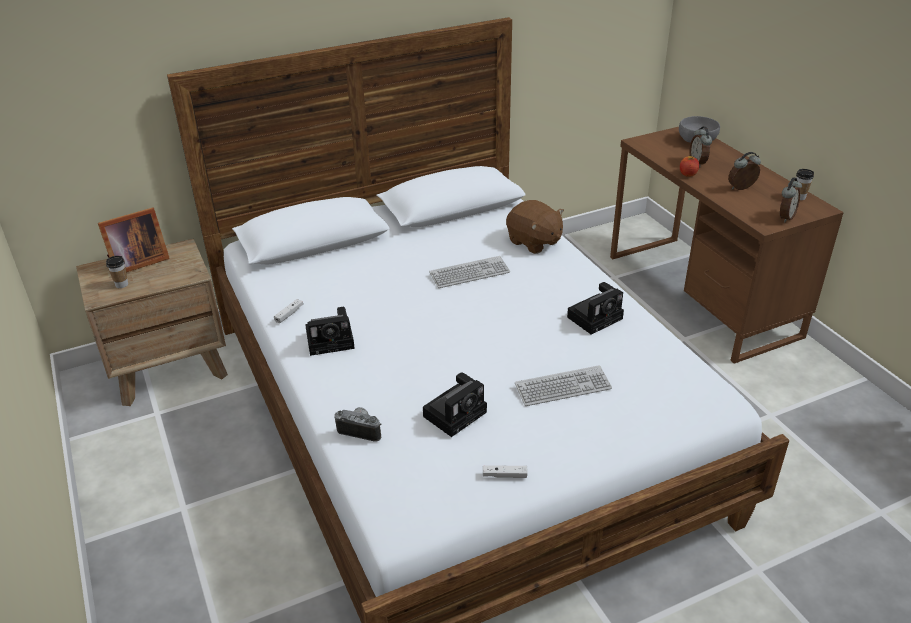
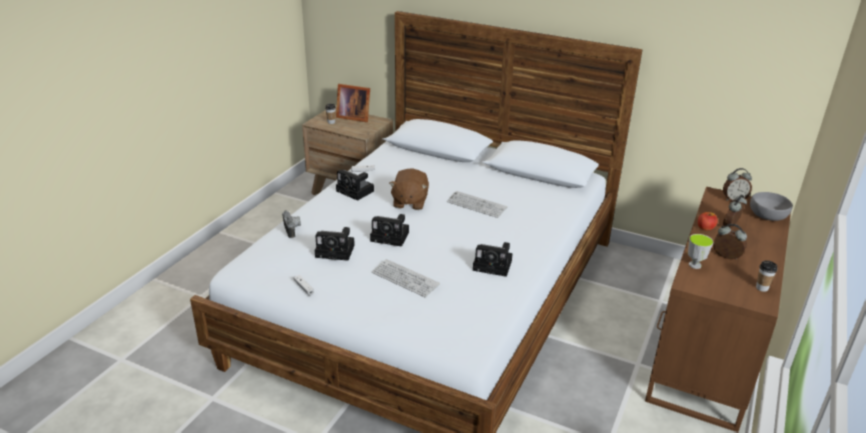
camera: 50 degrees right, 5 degrees down
brown plush toy [506,200,564,254] -> brown plush toy moved to [389,168,429,210]
alarm clock [780,177,802,222] -> alarm clock moved to [723,168,752,202]
none -> camera [370,214,409,246]
none -> cup [688,234,714,269]

